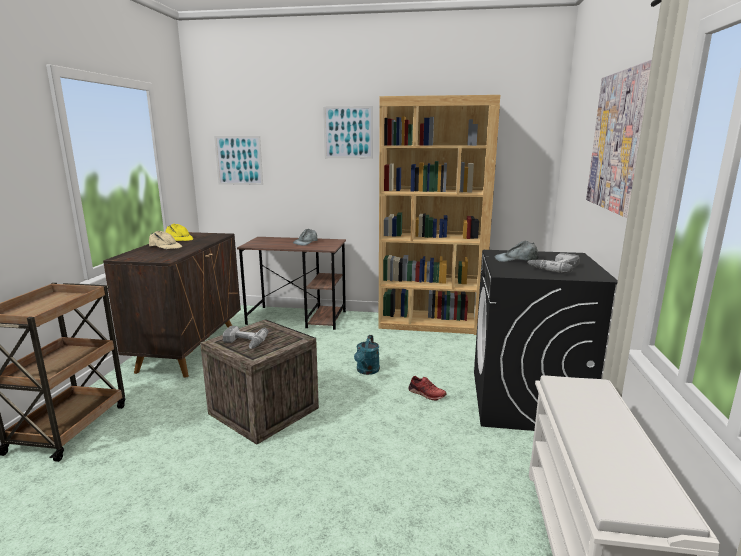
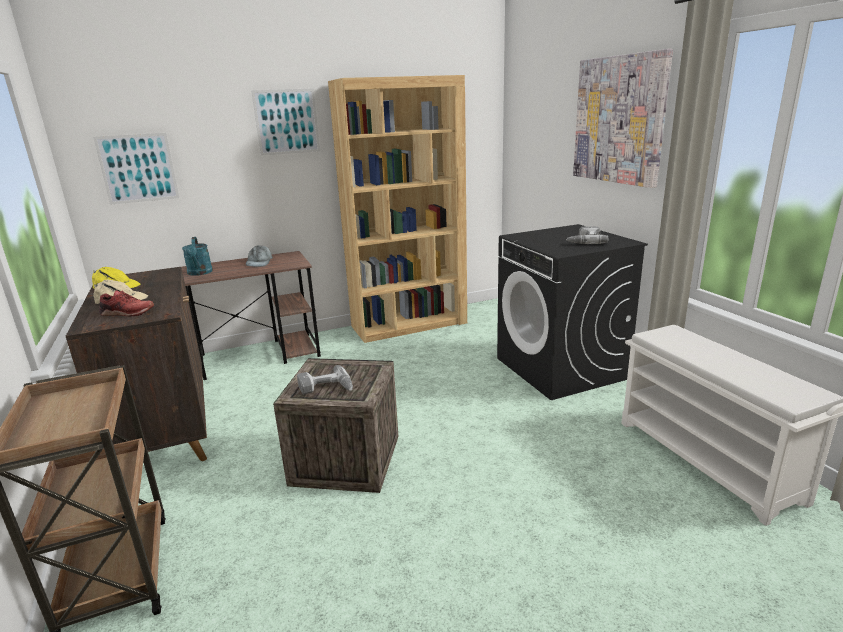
camera: 30 degrees left, 5 degrees up
turquoise watering can [354,335,380,375] -> turquoise watering can moved to [182,237,213,276]
red shoe [408,376,447,401] -> red shoe moved to [99,290,154,317]
grey cap [495,241,539,262] -> none

